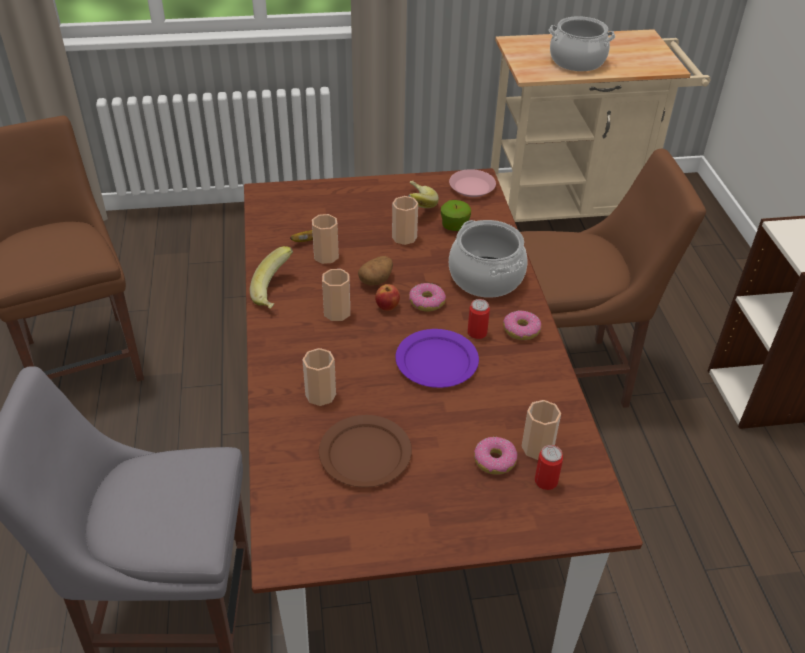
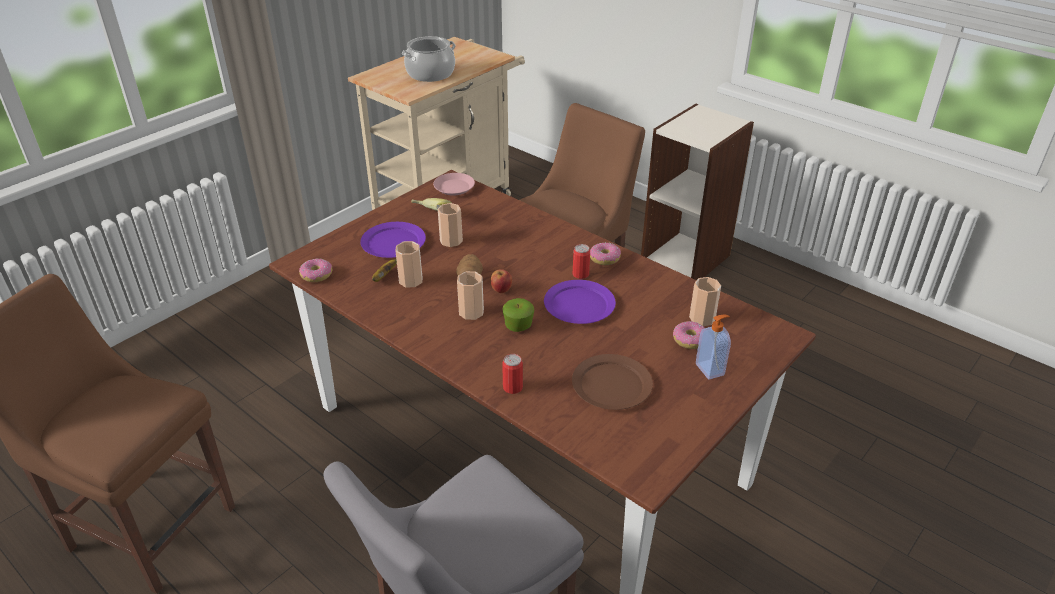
camera: 40 degrees left, 5 degrees down
banana [250,246,293,309] -> none
cup [303,348,336,406] -> none
donut [409,283,446,312] -> donut moved to [299,258,332,282]
apple [441,200,471,231] -> apple moved to [502,298,534,332]
cooking pot [449,220,528,298] -> none
can [535,445,563,490] -> can moved to [502,354,523,394]
none -> purple plate [360,222,426,258]
none -> soap dispenser [696,314,731,379]

